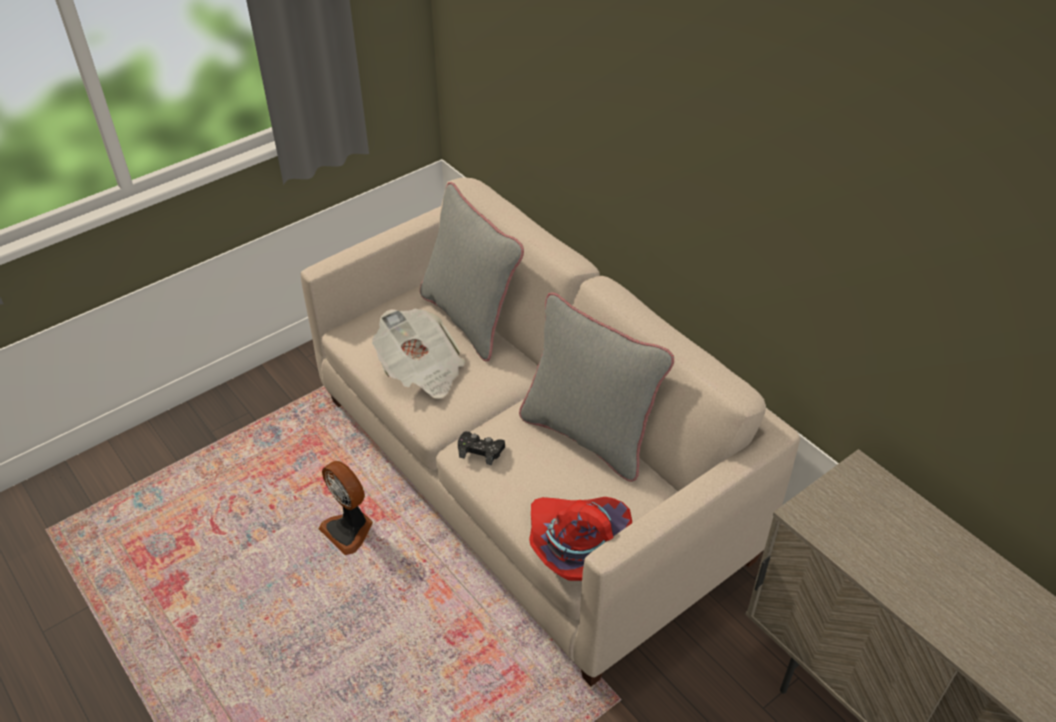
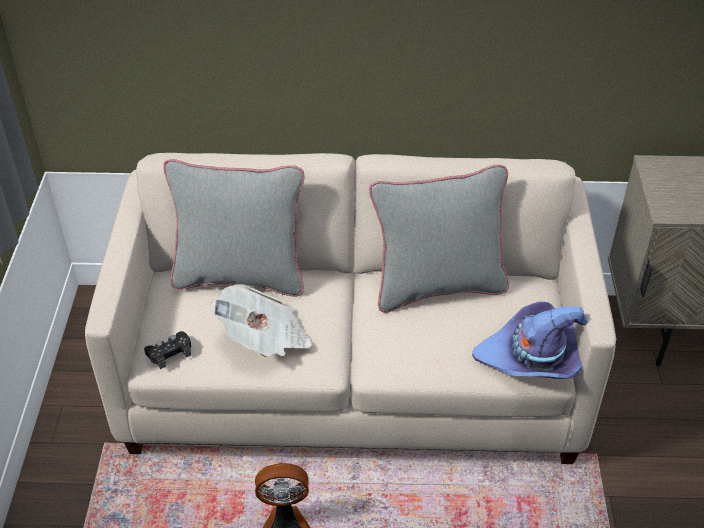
camera: 50 degrees left, 0 degrees up
black game controller [458,431,505,465] -> black game controller moved to [144,331,191,369]
red hat [529,497,632,581] -> purple hat [472,301,588,379]

